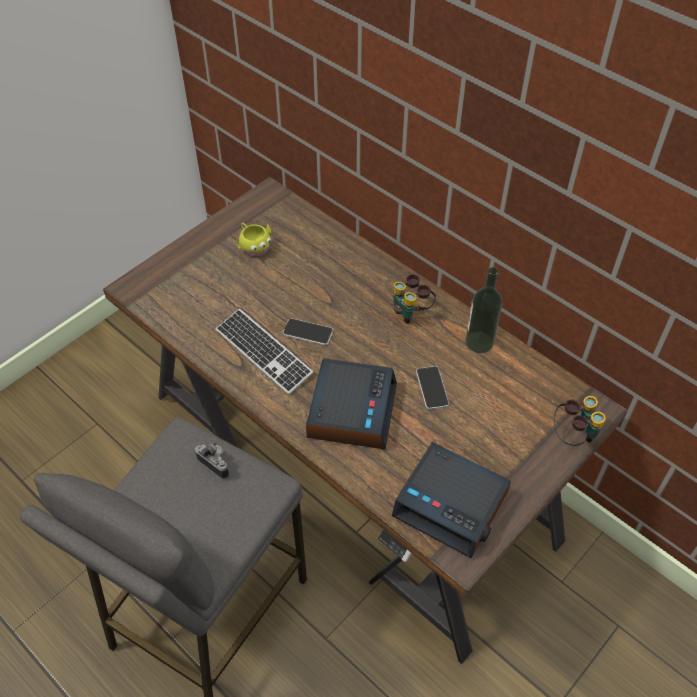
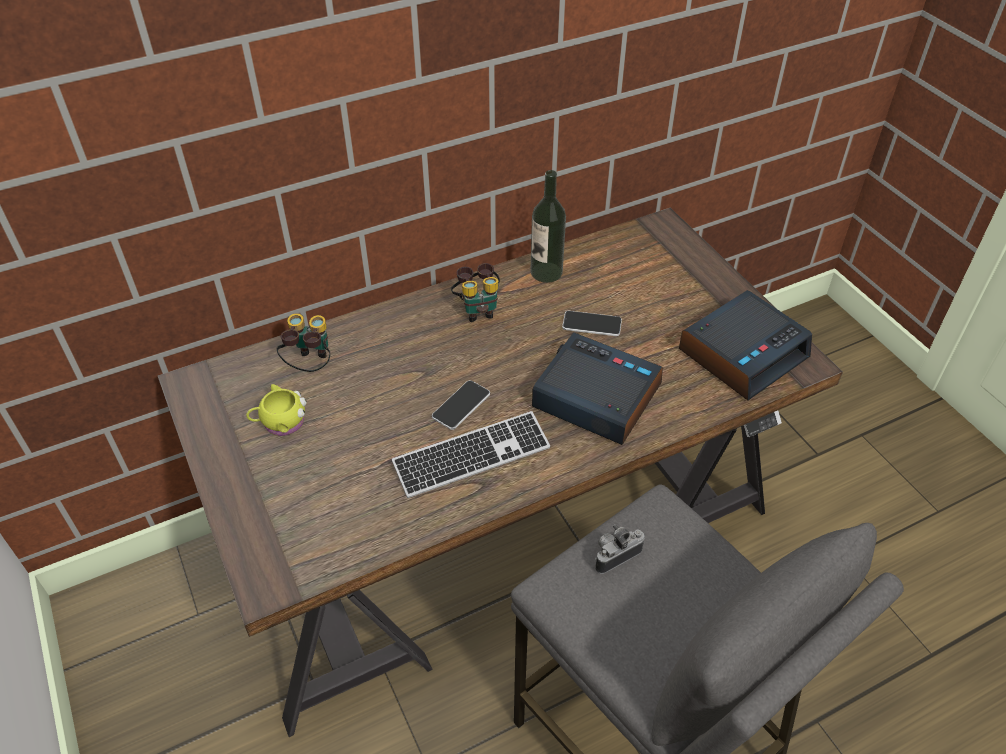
camera: 70 degrees left, 5 degrees down
binoculars [554,396,606,446] -> binoculars moved to [276,313,330,372]

